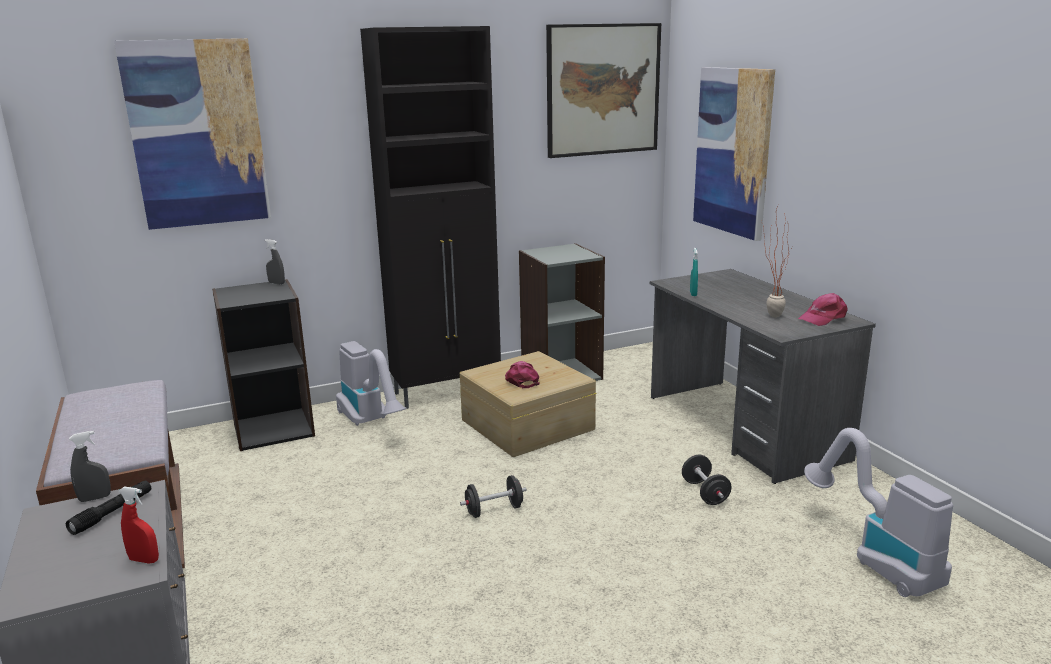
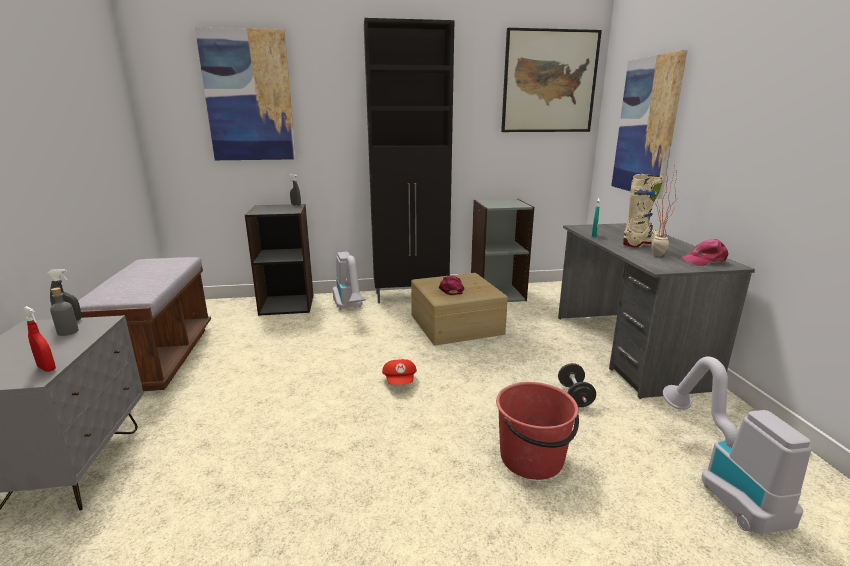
camera: 15 degrees right, 0 degrees up
black flashlight [66,480,151,535] -> grey bottle [50,287,79,336]
black dumbbell [460,475,527,518] -> red cap [382,359,417,385]
none -> red bucket [496,382,579,480]
none -> beige boot [623,174,664,248]

